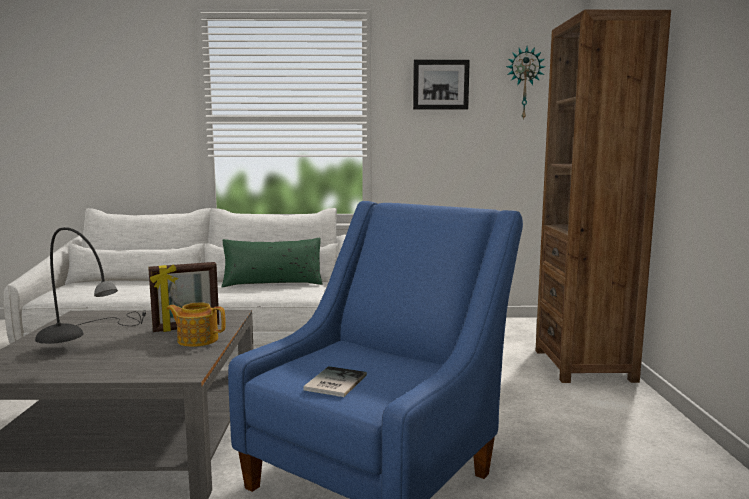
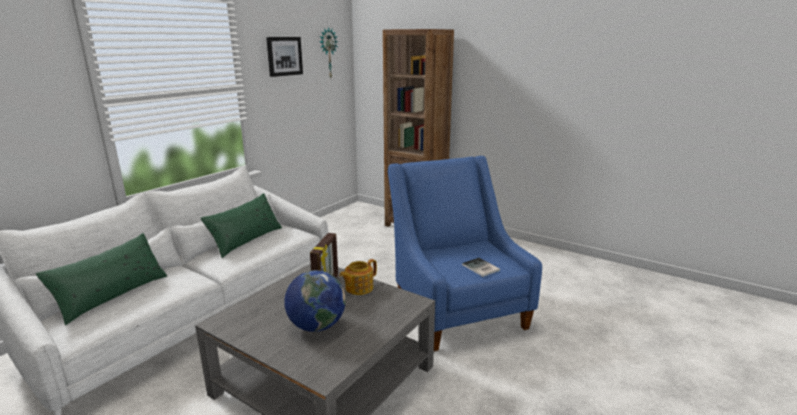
camera: 55 degrees left, 10 degrees up
grey table lamp [35,227,146,344] -> globe [284,270,346,332]
none -> green pillow [36,233,167,325]

